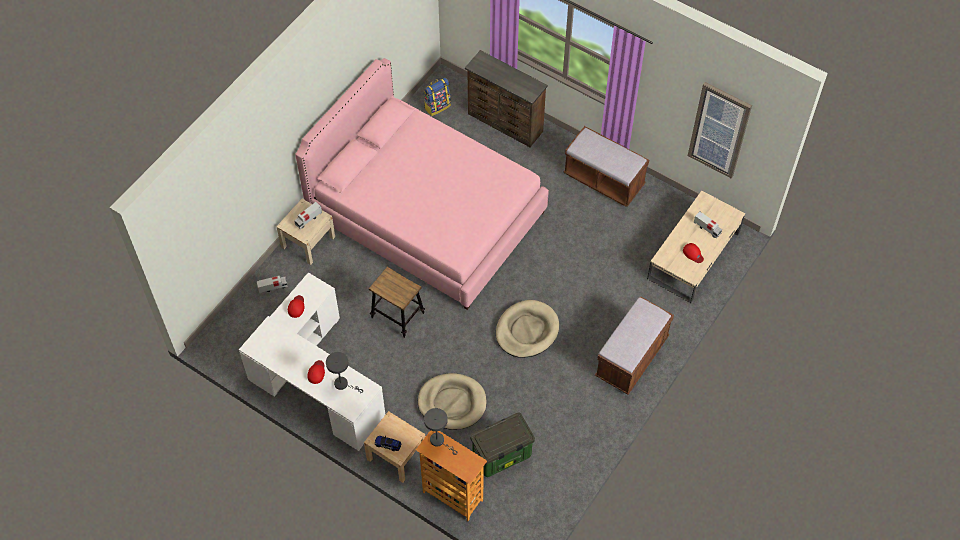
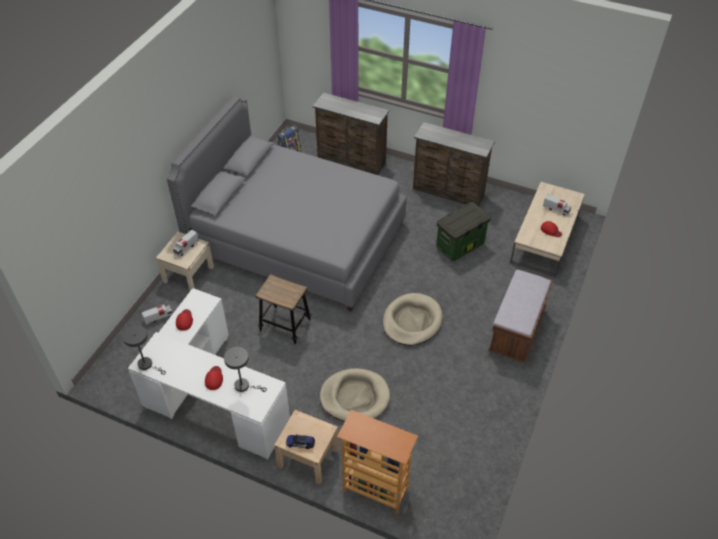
camera: 10 degrees left, 10 degrees down
pink bed [295,58,549,310] -> grey bed [167,96,407,311]
grey table lamp [424,408,457,455] -> grey table lamp moved to [122,325,166,375]
storage box [470,412,535,477] -> storage box moved to [436,202,491,261]
brown bench [563,126,649,207] -> brown dresser [413,122,495,206]
picture [688,82,752,178] -> none

